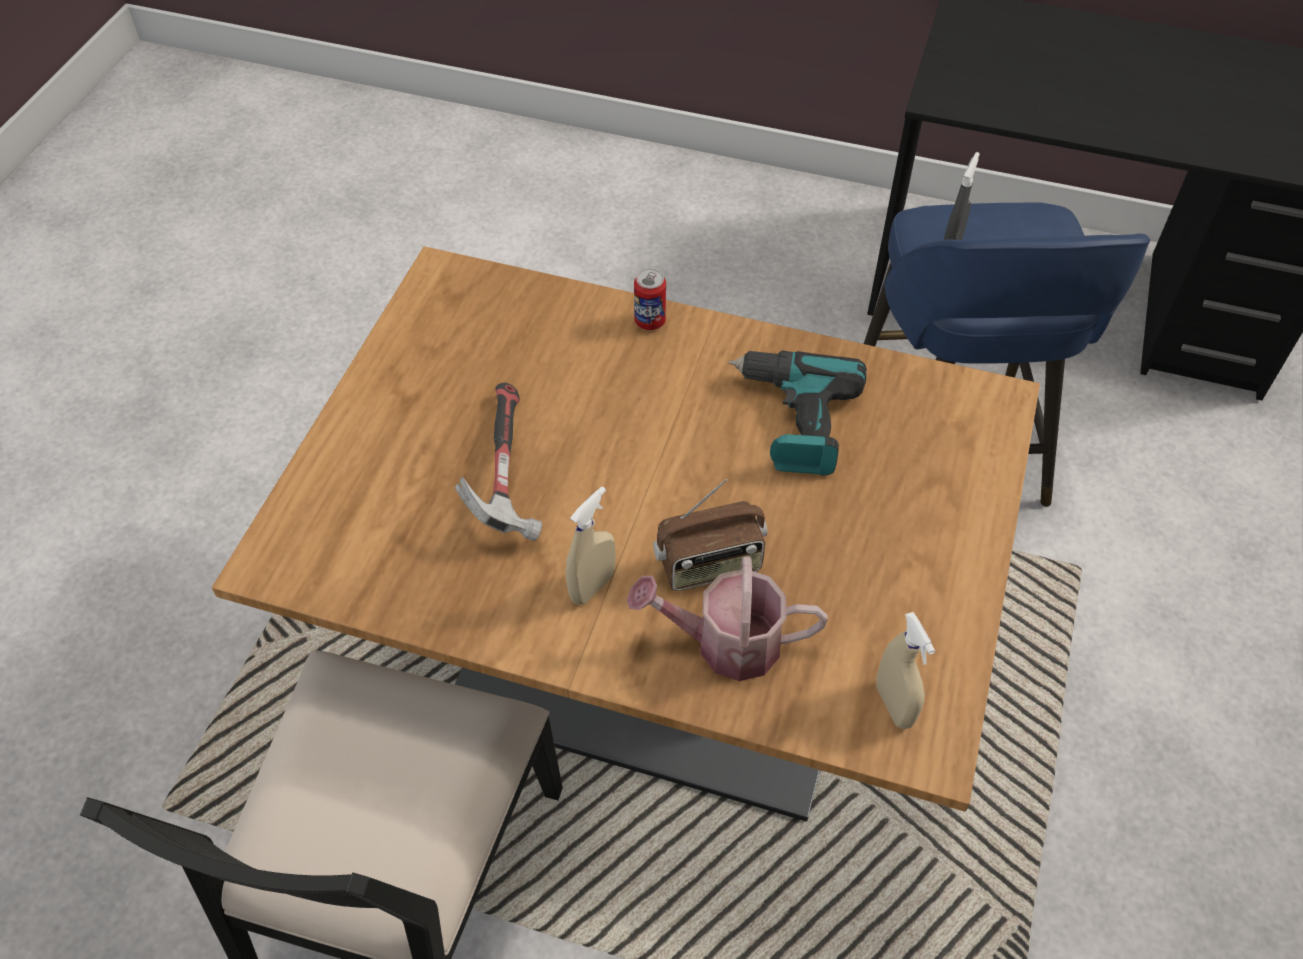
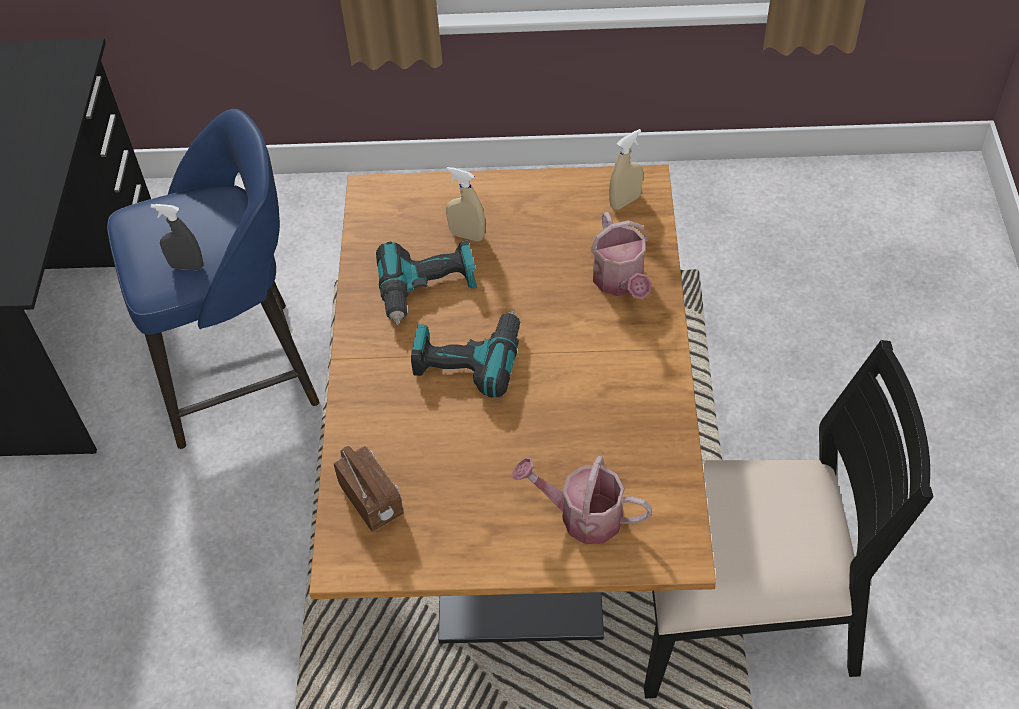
camera: 105 degrees left, 0 degrees up
hammer [455,383,542,541] -> none
beige spray bottle [566,486,616,605] -> beige spray bottle moved to [446,167,485,242]
can [634,269,666,330] -> none
radio [653,479,767,591] -> radio moved to [334,446,404,532]
none -> power drill [411,309,520,398]
none -> watering can [512,456,652,544]

